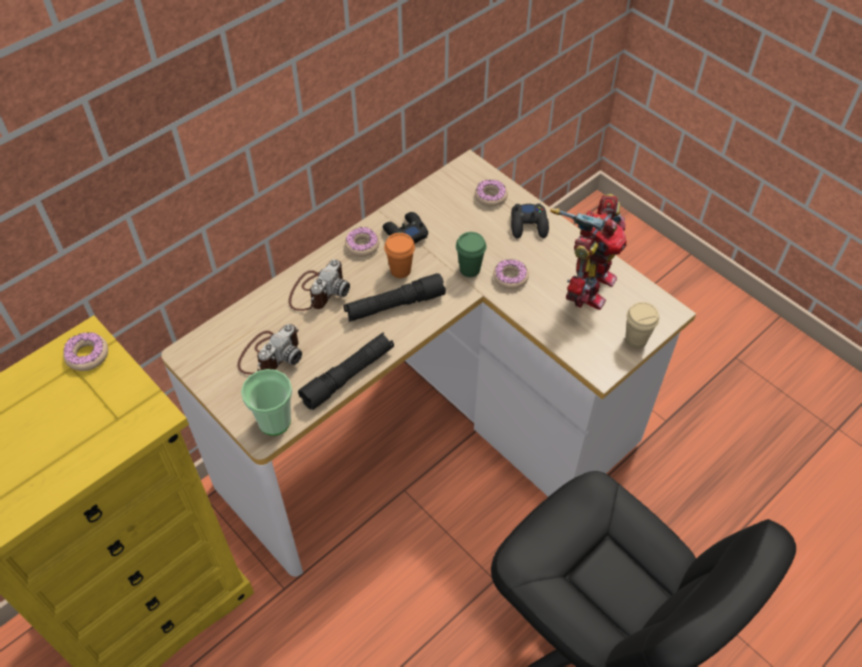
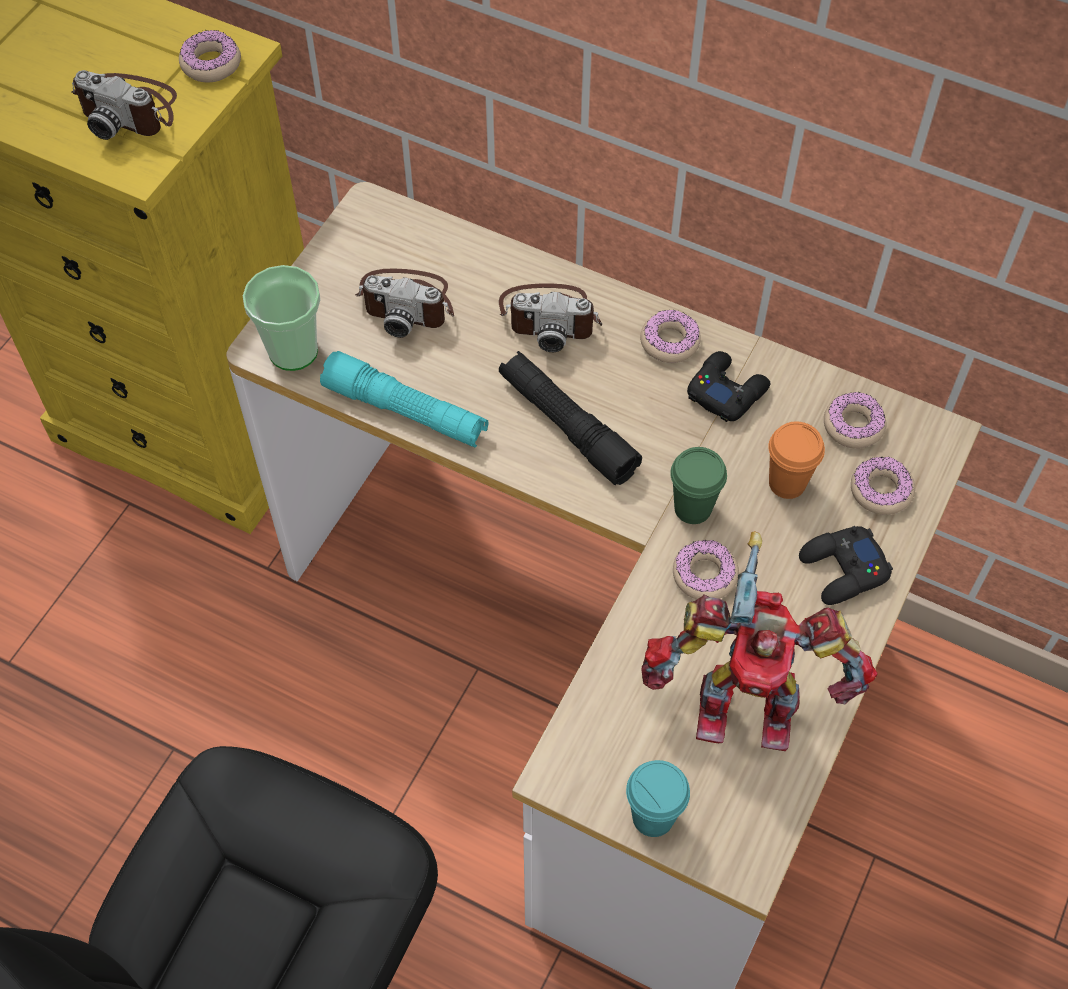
camera: 70 degrees right, 5 degrees up
black flashlight [298,332,394,410] -> turquoise flashlight [320,351,489,448]
orange cup [384,233,415,278] -> orange cup moved to [768,422,825,499]
beige cup [625,302,659,349] -> turquoise cup [626,760,690,837]
none -> camera [72,70,177,140]
none -> donut [824,391,887,449]

